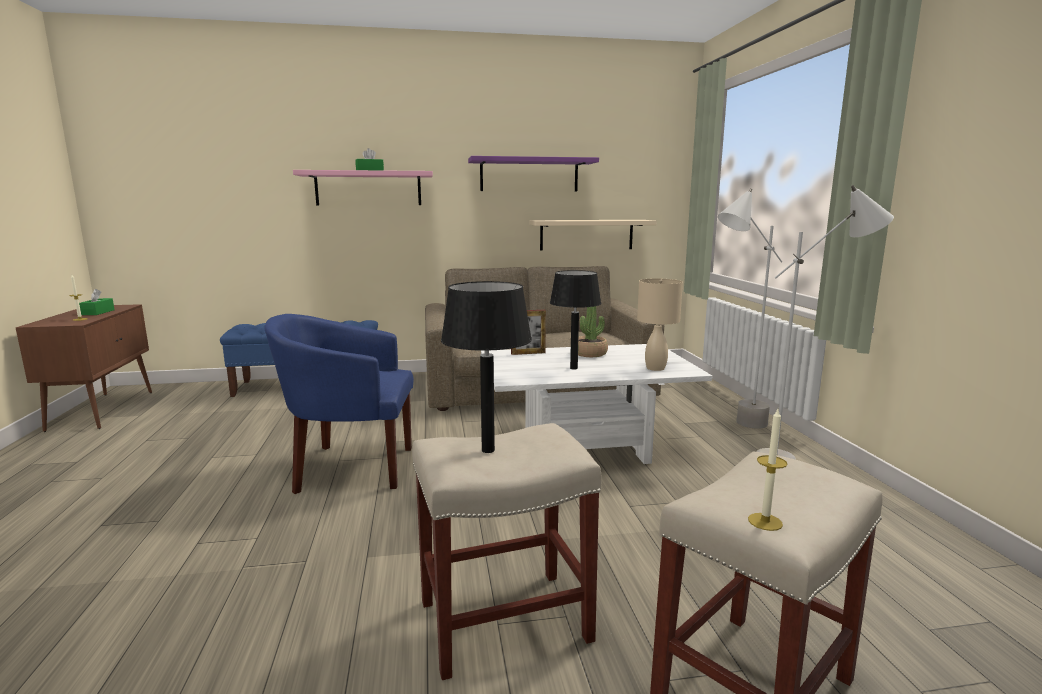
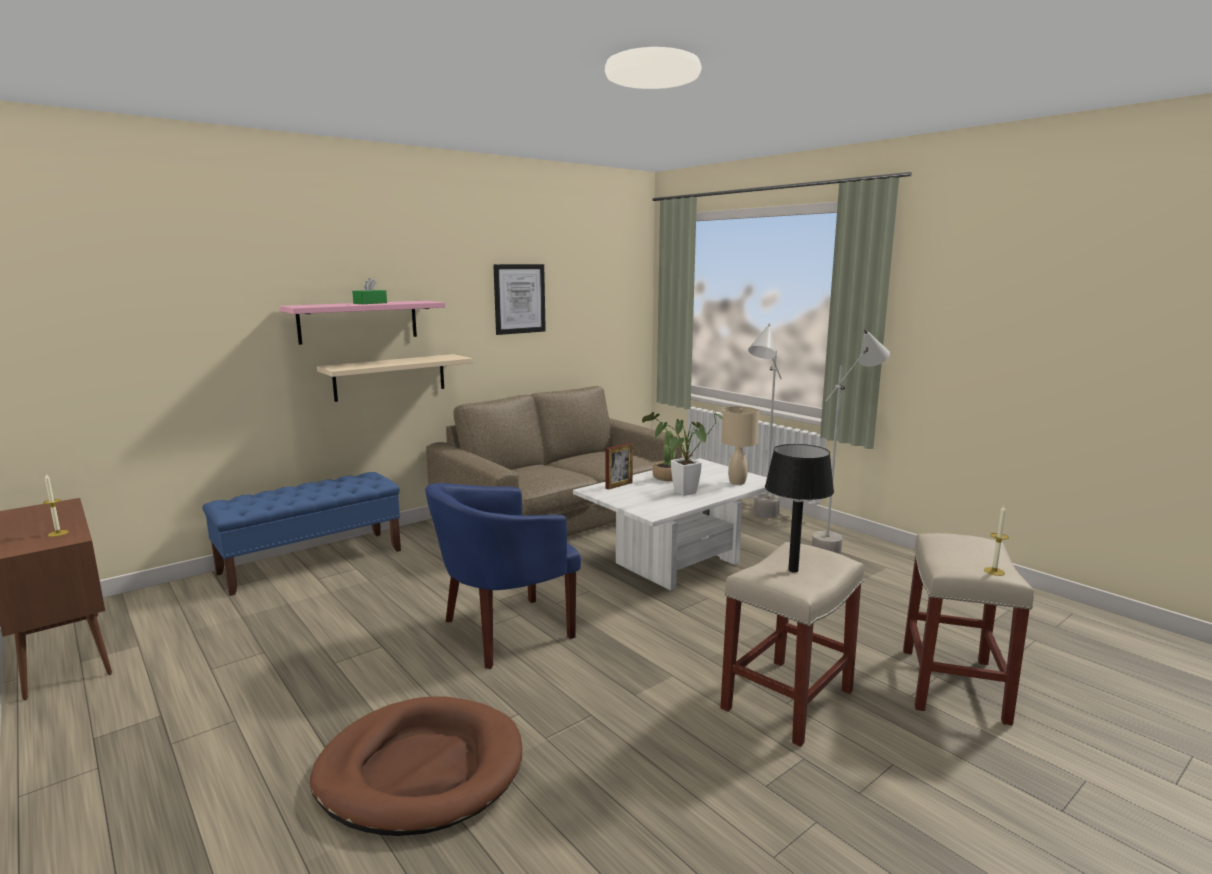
camera: 30 degrees left, 0 degrees up
green tissue box [79,289,115,315] -> none
purple shelf [468,156,599,191] -> picture [493,264,546,335]
beige shelf [529,220,657,251] -> beige shelf moved to [317,354,473,402]
black table lamp [550,270,601,370] -> potted plant [642,412,724,496]
none -> brown dog bed [310,696,522,836]

